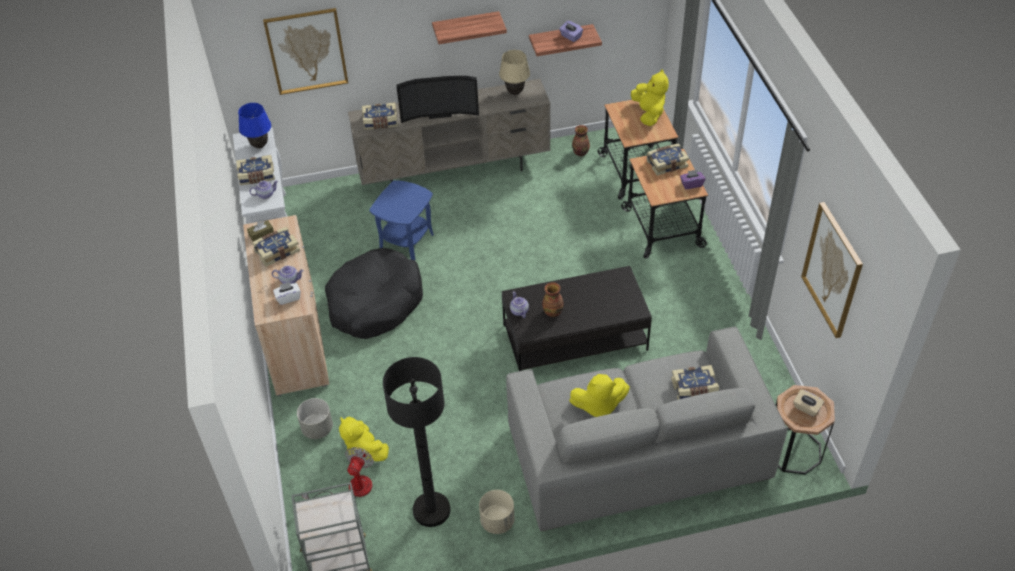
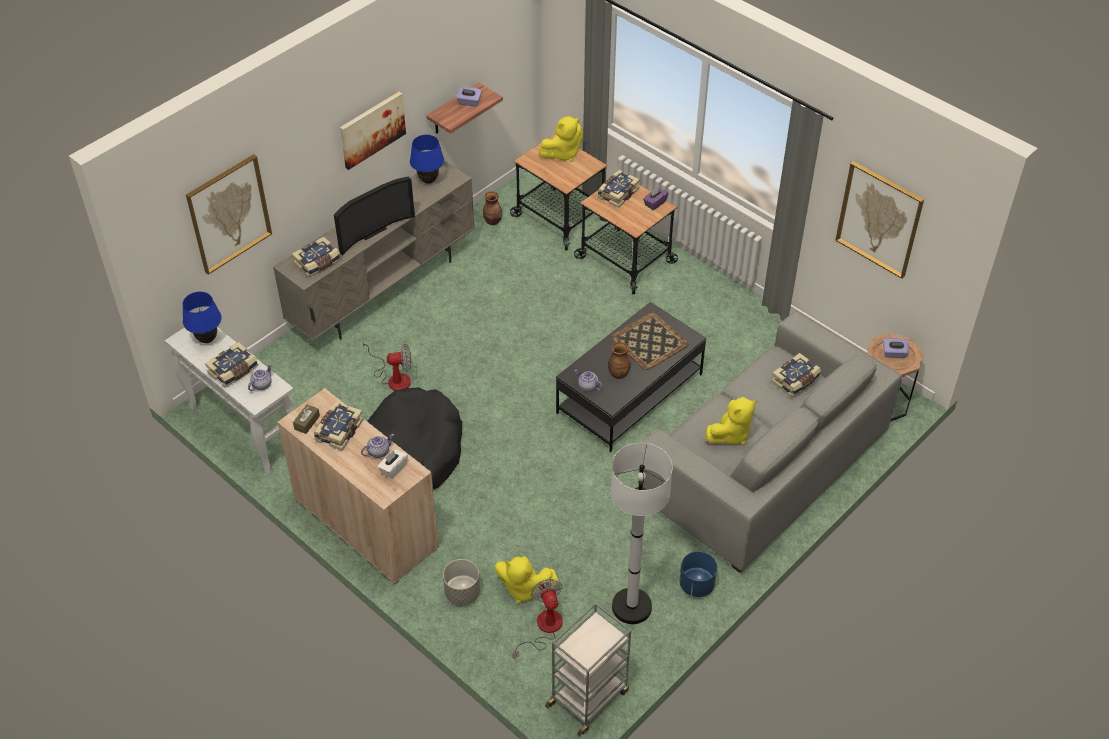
camera: 35 degrees left, 0 degrees up
blue side table [369,180,434,260] -> fan [363,344,411,391]
black floor lamp [383,357,451,527] -> white floor lamp [610,443,673,624]
shelf [432,11,507,44] -> picture [340,92,406,170]
beige planter [479,490,515,534] -> blue planter [680,551,717,597]
beige table lamp [499,50,530,95] -> blue table lamp [410,135,444,184]
yellow plush toy [631,69,669,126] -> yellow plush toy turned 105 degrees clockwise [539,116,583,162]
beige tissue box [793,389,824,417] -> purple tissue box [883,338,909,358]
none -> tray [611,313,689,370]

